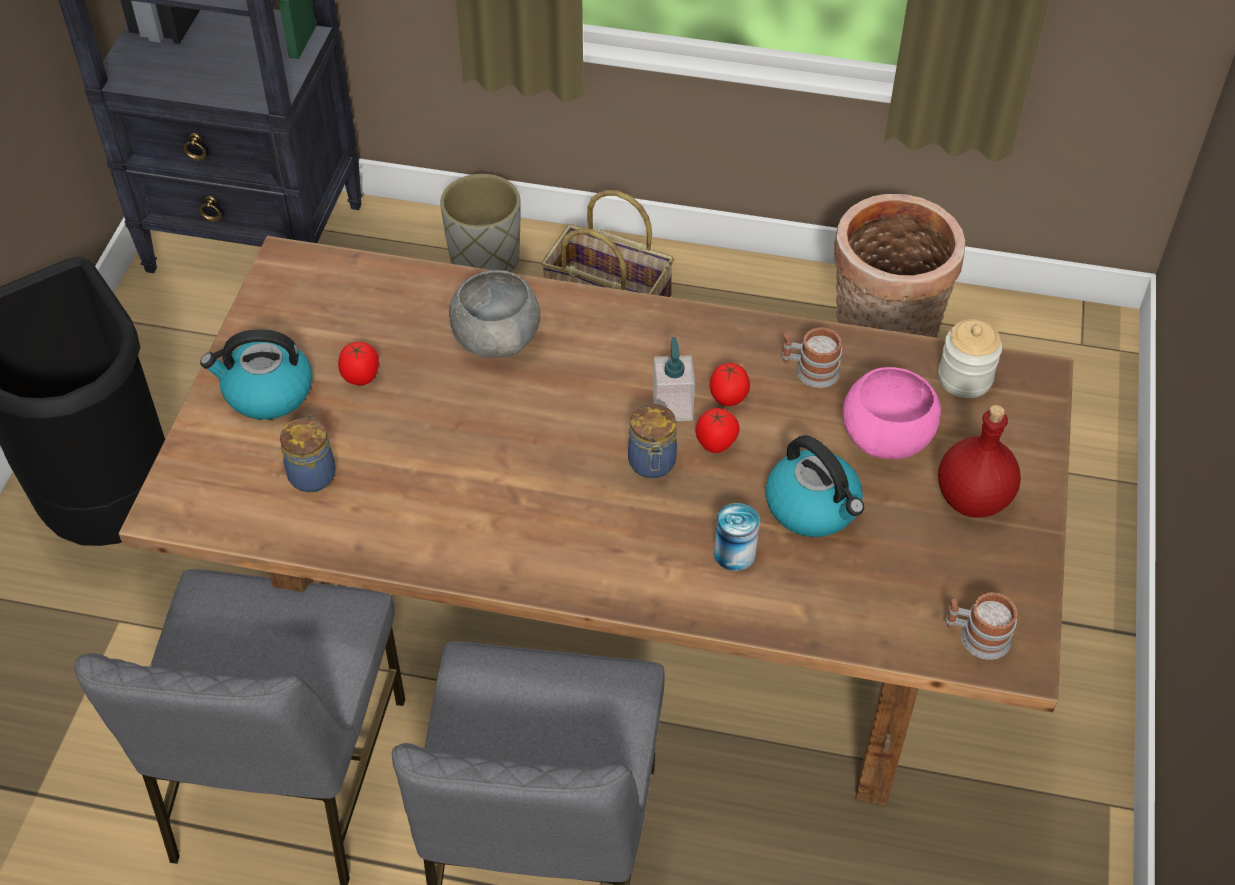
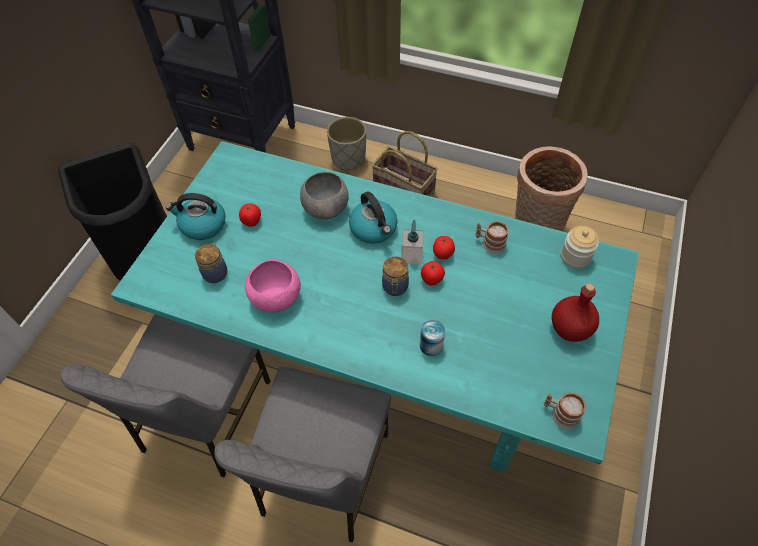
camera: 10 degrees right, 5 degrees up
brown dining table [119,236,1073,806] -> turquoise dining table [111,141,639,472]
kettle [765,435,864,537] -> kettle moved to [349,192,398,244]
pink bowl [842,367,941,459] -> pink bowl moved to [245,260,301,312]

